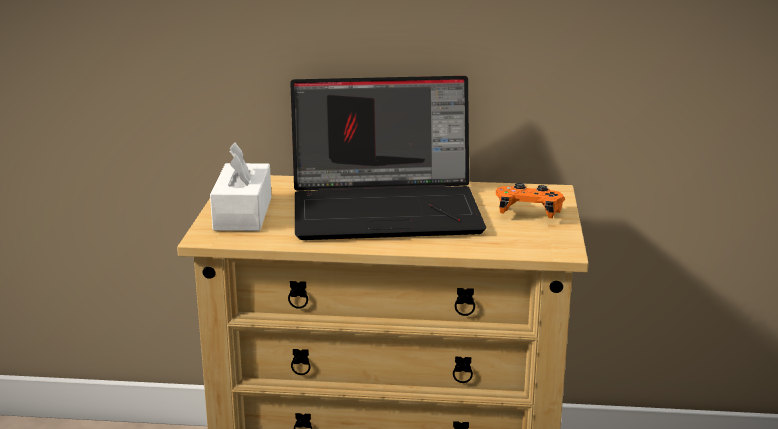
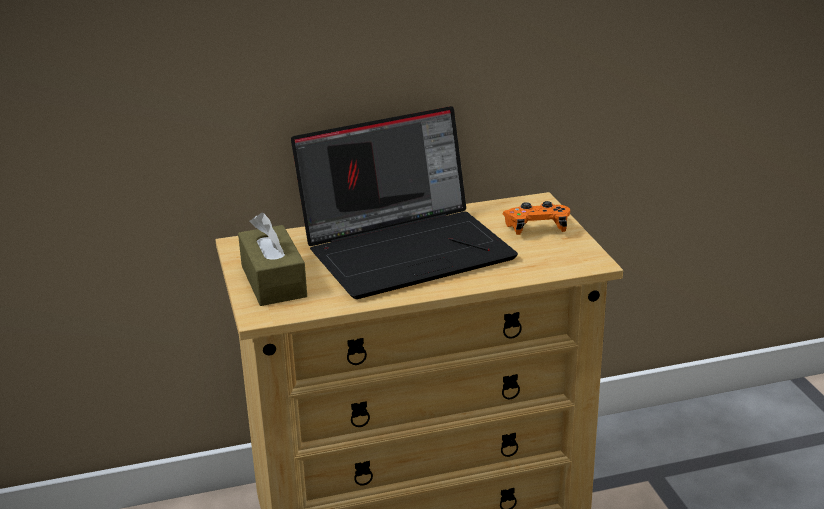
camera: 20 degrees left, 5 degrees up
white tissue box [210,143,271,231] -> brown tissue box [238,213,307,306]

